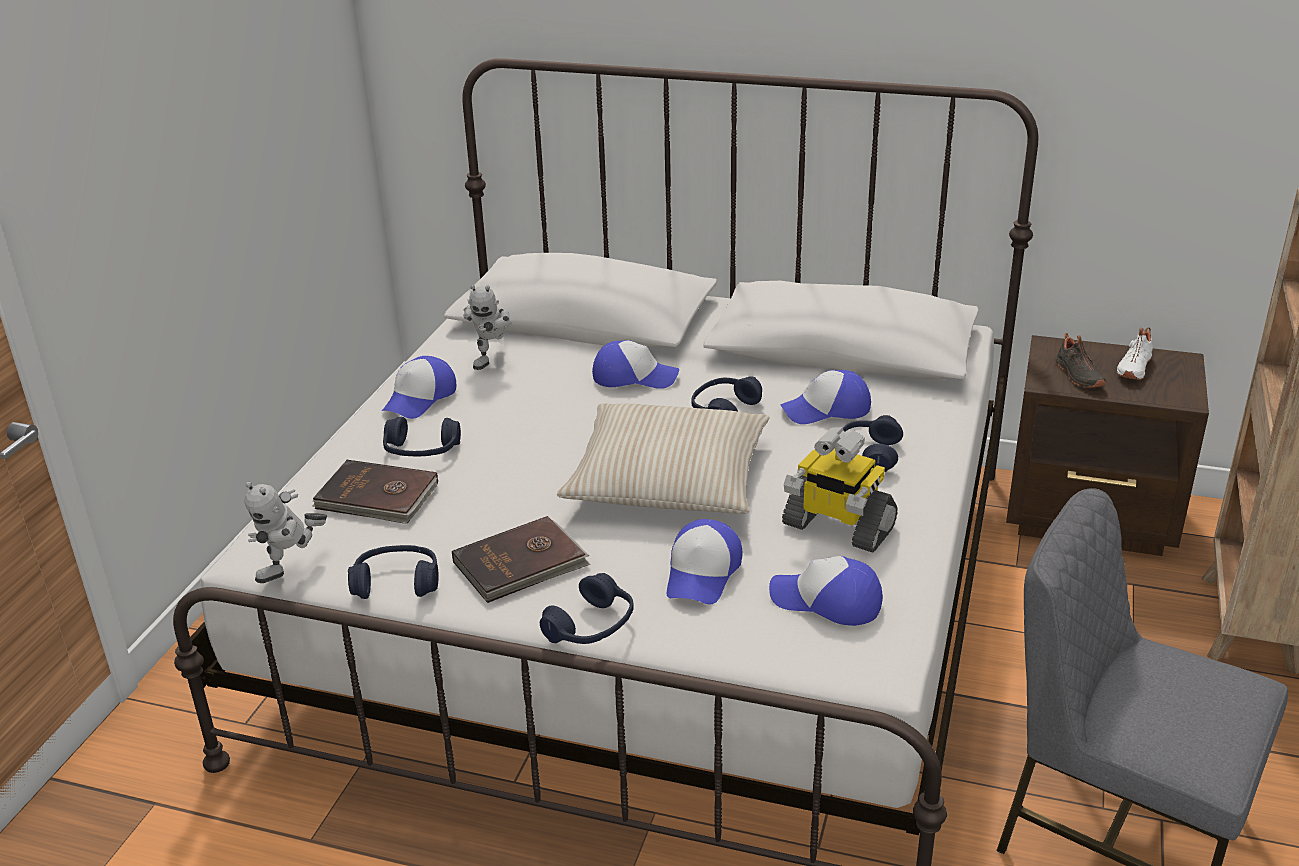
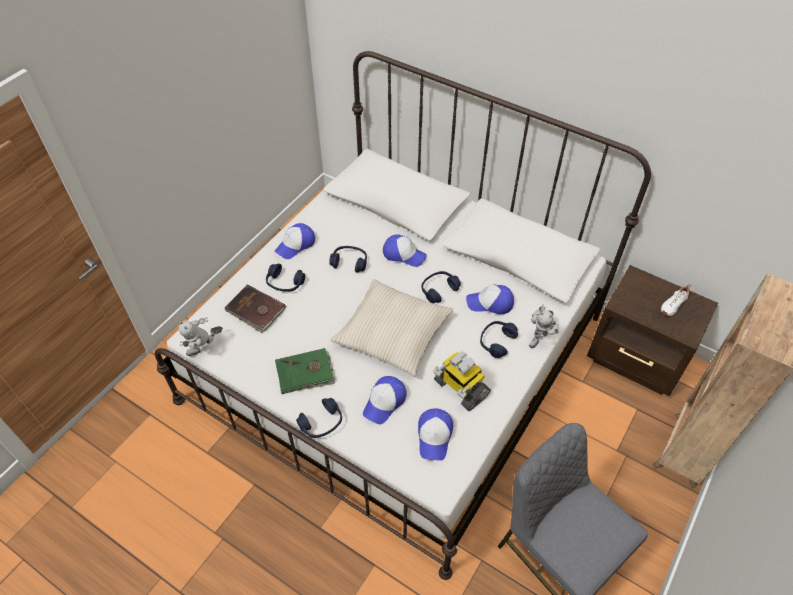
camera: 15 degrees right, 20 degrees up
blue headphones [348,545,438,599] -> blue headphones moved to [329,246,367,273]
brown book [452,516,590,603] -> green book [275,348,335,394]
toy robot [464,285,512,370] -> toy robot moved to [529,304,559,348]
cap [769,556,883,626] -> cap turned 120 degrees counterclockwise [418,408,453,460]
black shoe [1055,332,1106,388] -> none

